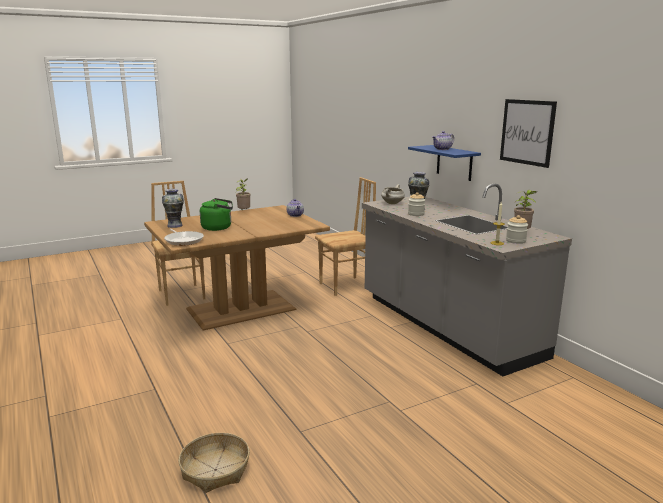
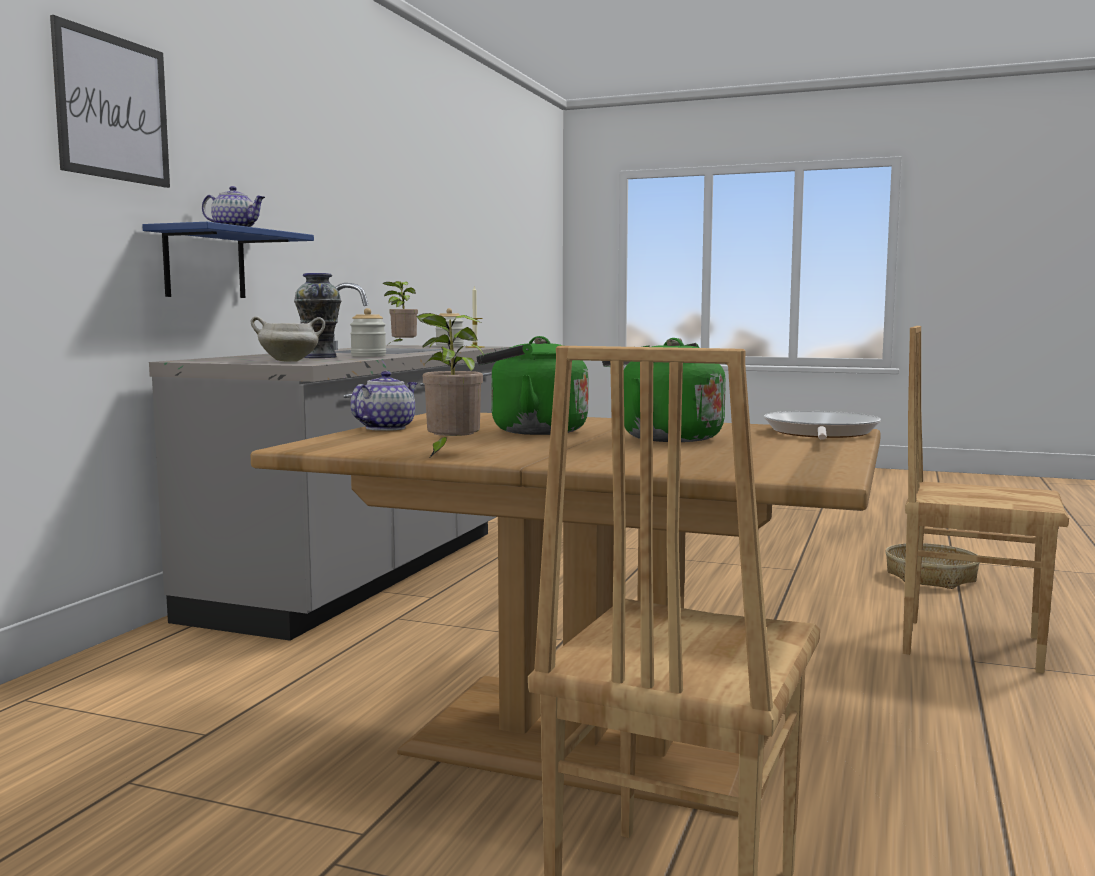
camera: 130 degrees left, 10 degrees down
vase [162,189,184,228] -> none
brown chair [315,177,376,296] -> brown chair moved to [903,326,1069,673]
picture [500,99,557,168] -> picture moved to [50,15,170,188]
none -> green kettle [477,336,589,435]

